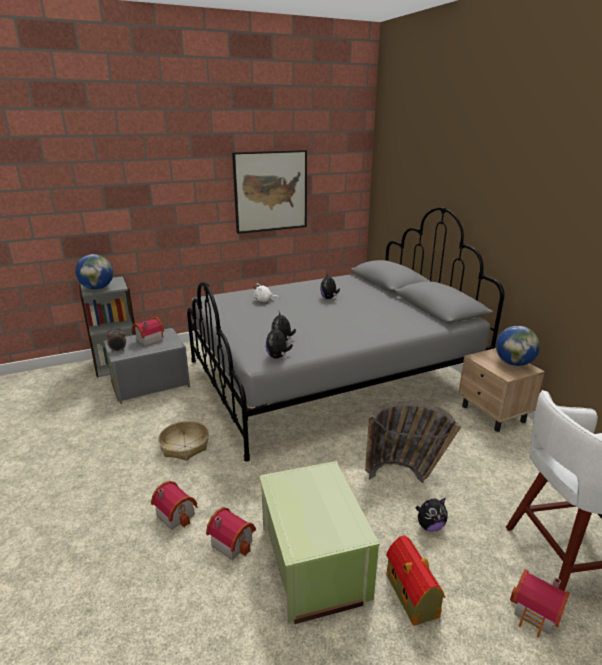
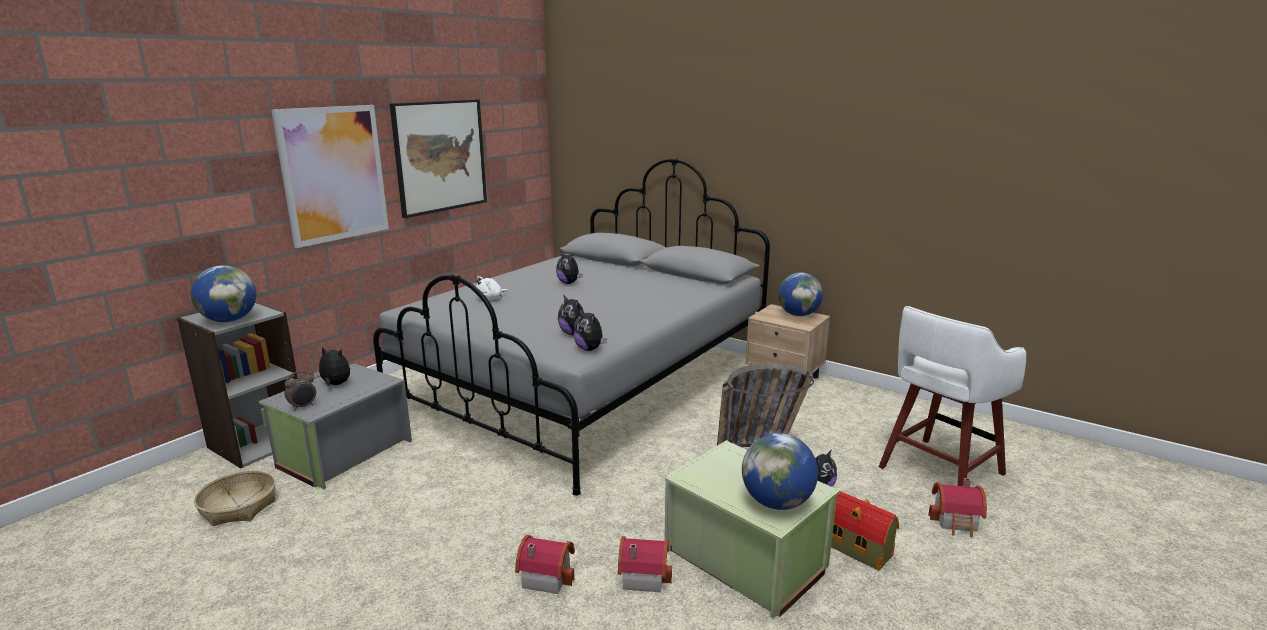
camera: 30 degrees left, 5 degrees down
toy house [132,317,164,346] -> plush toy [313,347,350,386]
basket [158,421,209,461] -> basket moved to [194,470,276,526]
none -> picture [272,105,389,248]
none -> globe [742,433,818,510]

